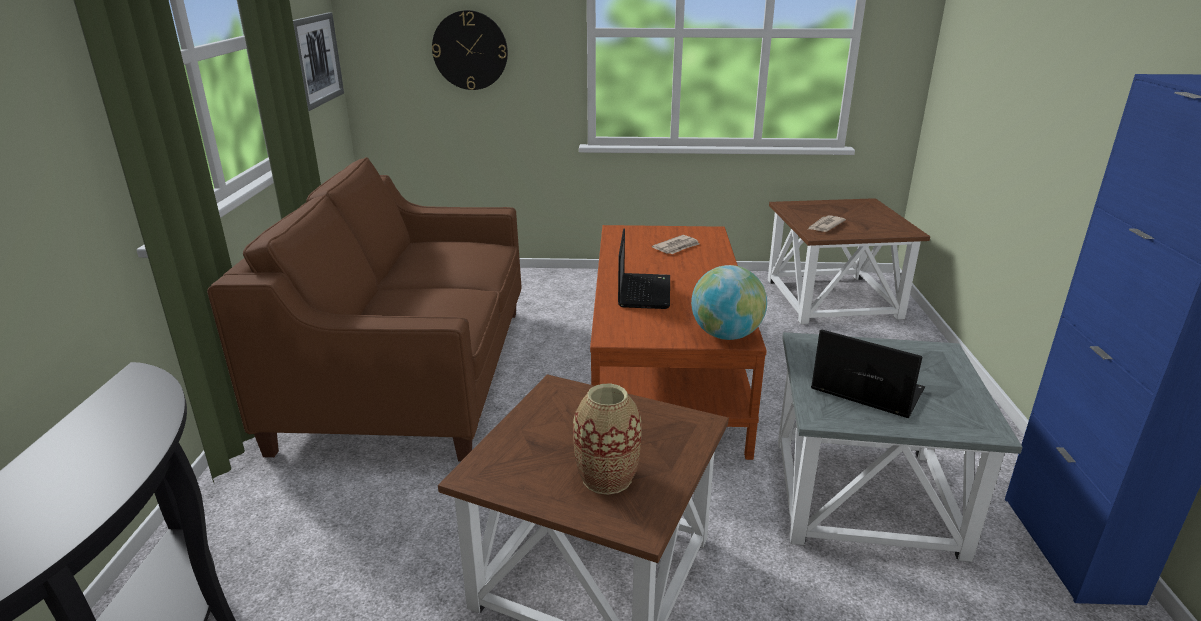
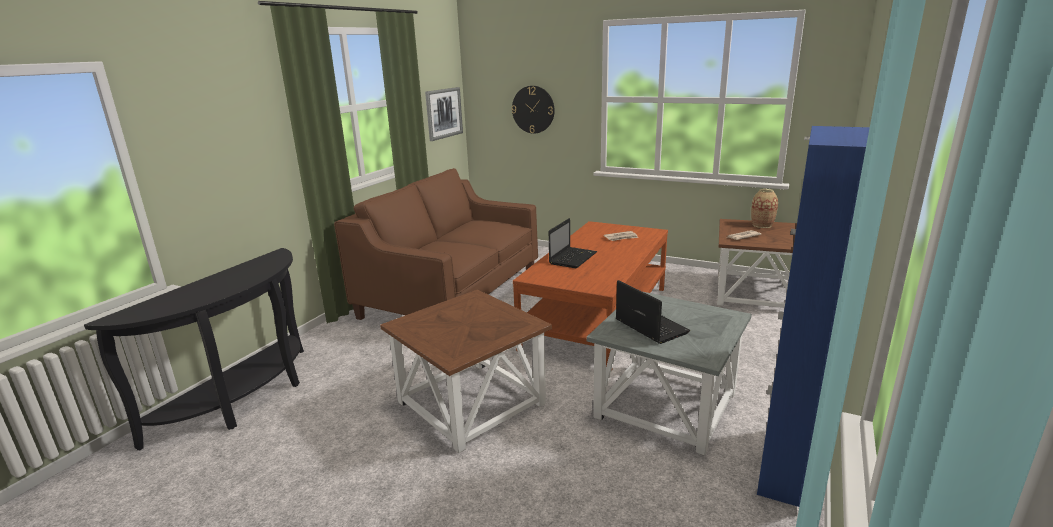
camera: 25 degrees right, 5 degrees down
vase [573,384,641,495] -> vase moved to [751,189,778,228]
globe [691,265,767,340] -> none

